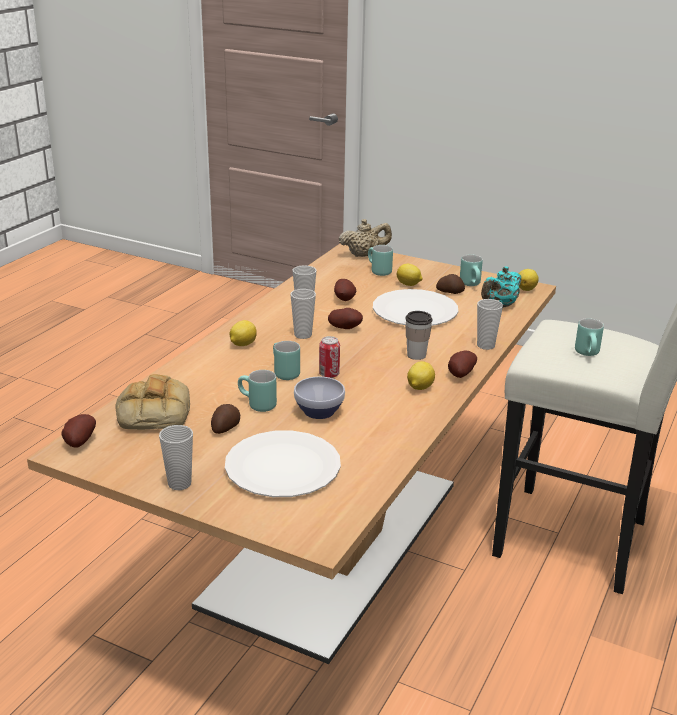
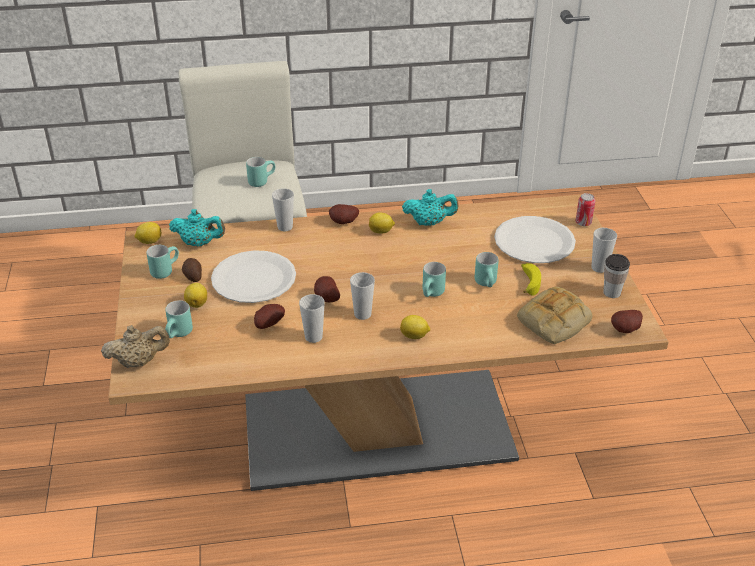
camera: 125 degrees left, 10 degrees up
potato [211,404,240,434] -> banana [521,263,541,296]
bowl [294,377,345,419] -> none
can [319,336,340,378] -> can moved to [576,193,595,226]
beige teapot [339,219,392,257] -> beige teapot turned 120 degrees clockwise [101,325,170,368]
cup [405,311,433,360] -> cup moved to [603,254,630,298]
none -> turquoise teapot [402,189,458,226]

